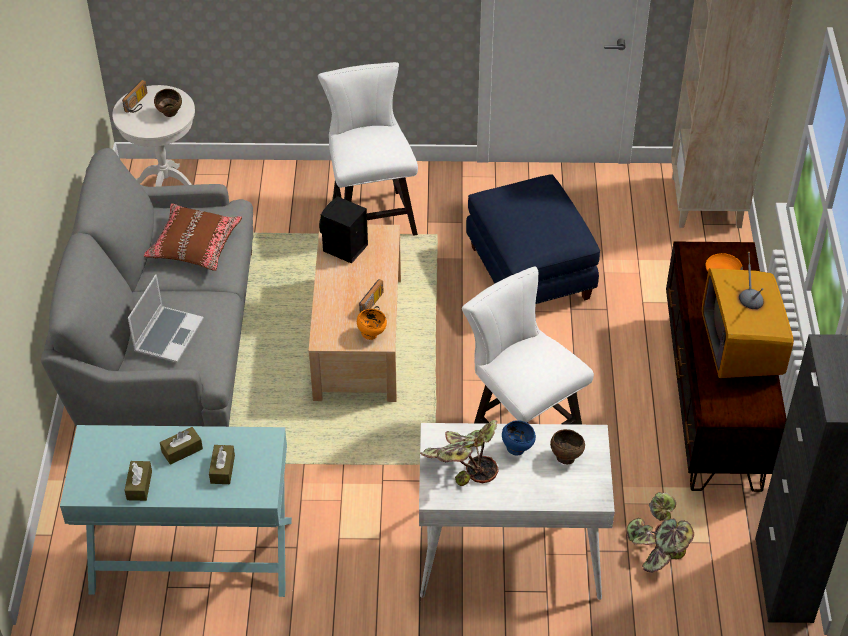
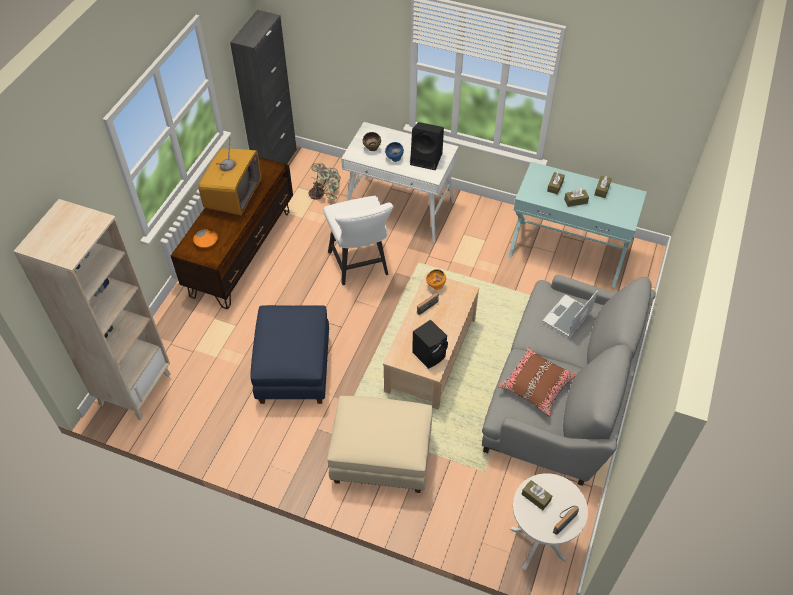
camera: 160 degrees left, 5 degrees up
brown bowl [154,89,182,117] -> brown tissue box [522,480,552,510]
white chair [318,62,418,236] -> beige ottoman [327,396,433,493]
potted plant [420,420,499,486] -> black speaker [410,122,444,170]

